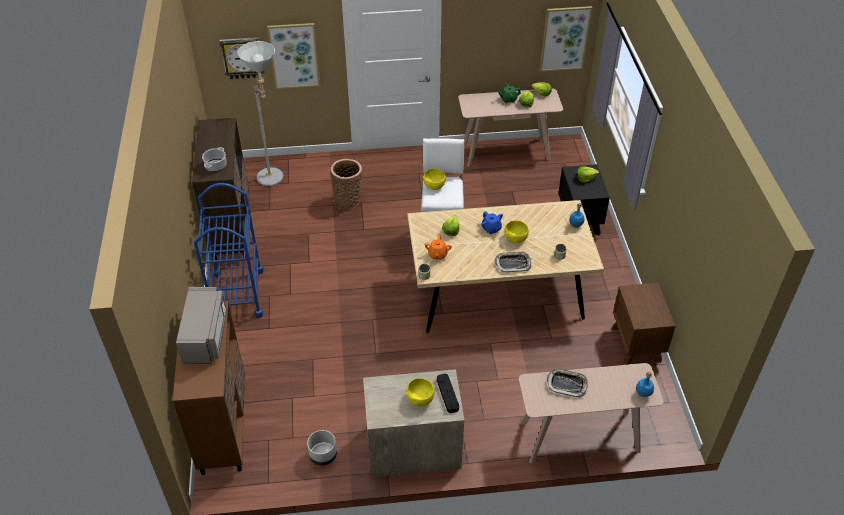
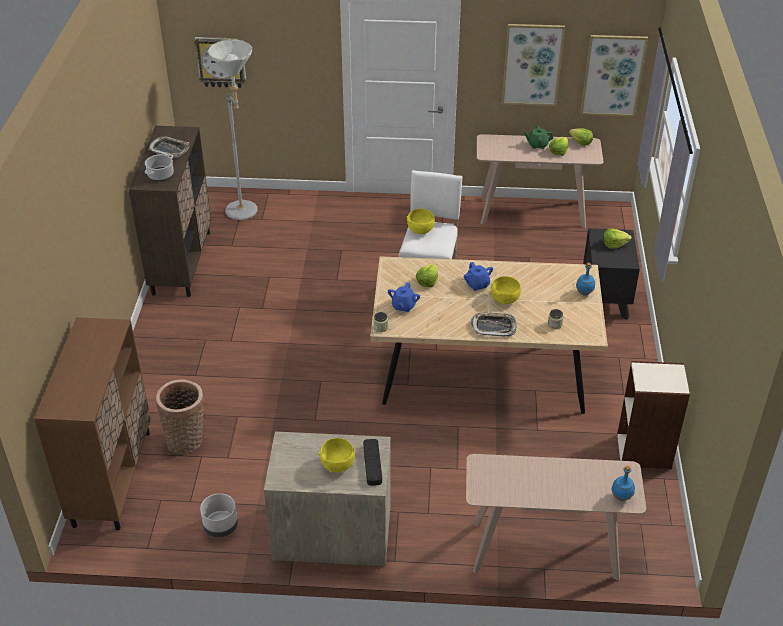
camera: 10 degrees right, 5 degrees down
grey microwave [176,287,227,364] -> none
blue cart [194,183,264,318] -> none
picture [267,23,320,89] -> picture moved to [502,24,565,106]
basket [330,159,362,210] -> basket moved to [156,380,204,454]
orange teapot [425,236,452,260] -> blue teapot [388,282,420,312]
tray [547,369,588,397] -> tray moved to [149,136,189,158]
brown nightstand [612,283,676,365] -> bookcase [617,361,690,469]

